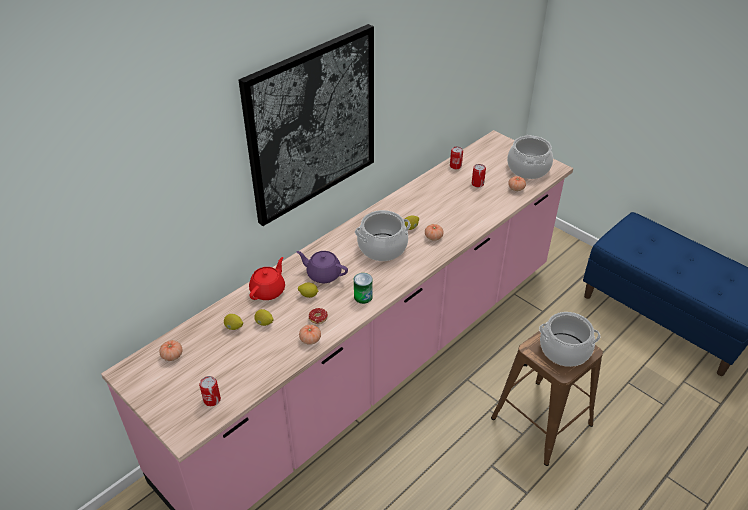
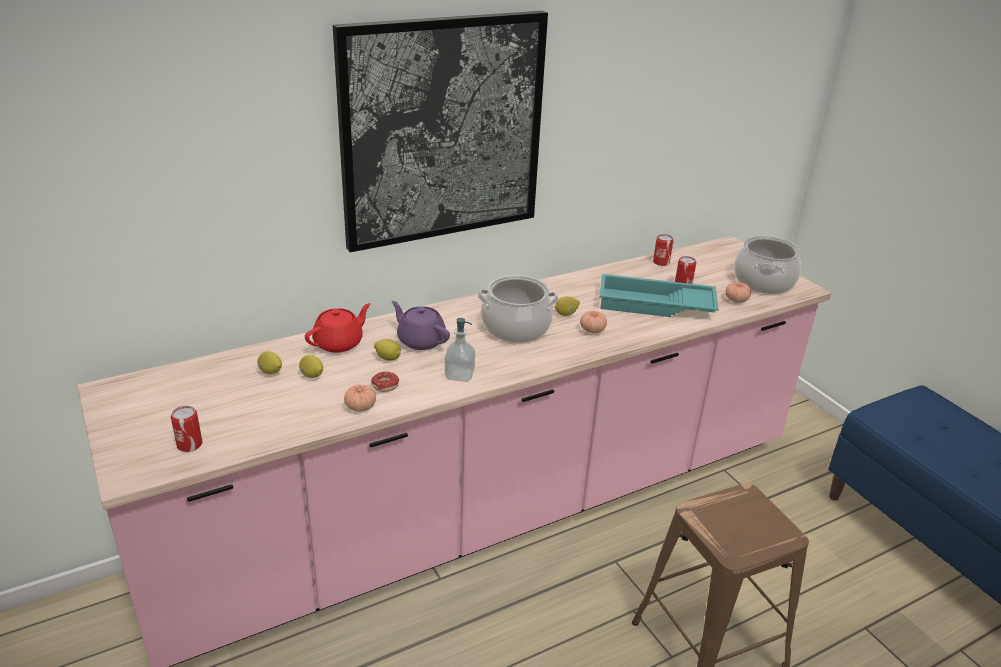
camera: 15 degrees right, 10 degrees down
tomato [159,340,183,361] -> none
can [354,273,373,304] -> soap dispenser [445,318,475,382]
cooking pot [539,312,601,367] -> none
none -> turquoise tray [599,274,719,317]

